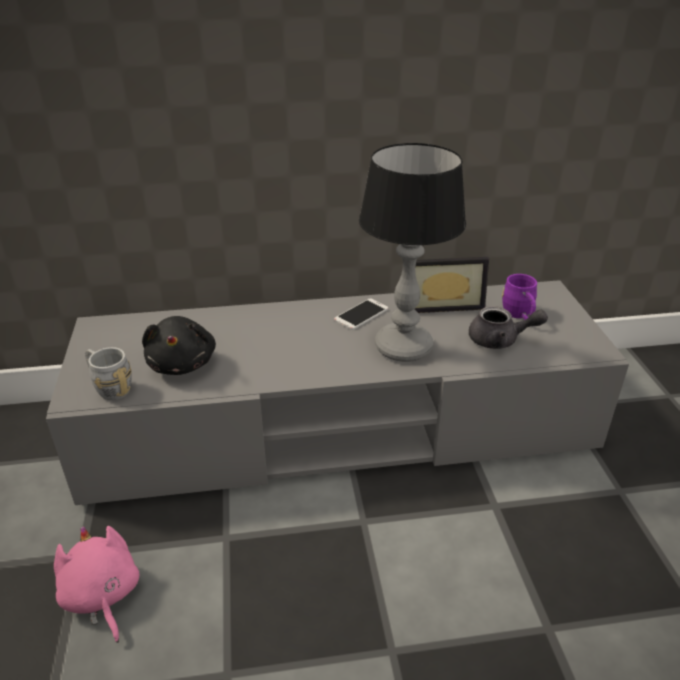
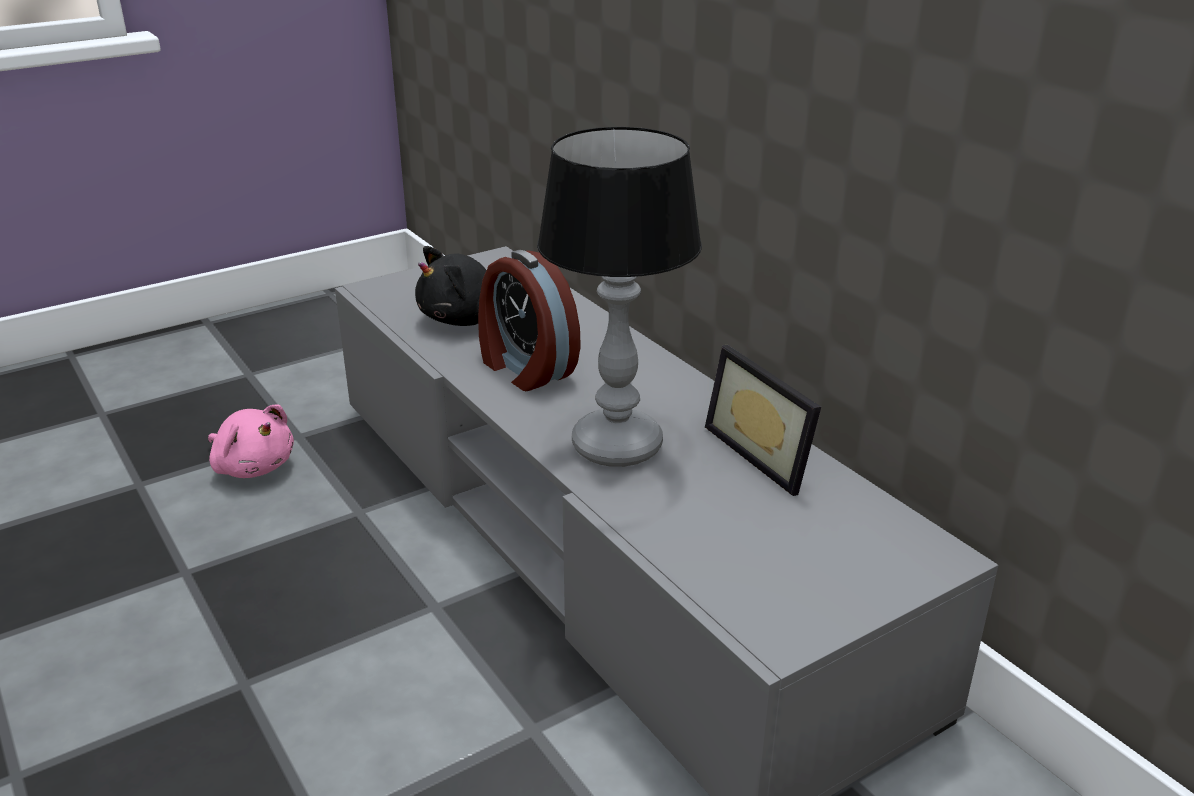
camera: 65 degrees right, 5 degrees down
pink plush toy [54,526,139,643] -> pink plush toy turned 90 degrees clockwise [208,404,294,478]
grey mug [85,347,131,400] -> none
phone [334,299,388,330] -> none
grey teapot [469,306,548,349] -> none
purple mug [502,274,537,320] -> none
none -> alarm clock [478,250,581,391]

